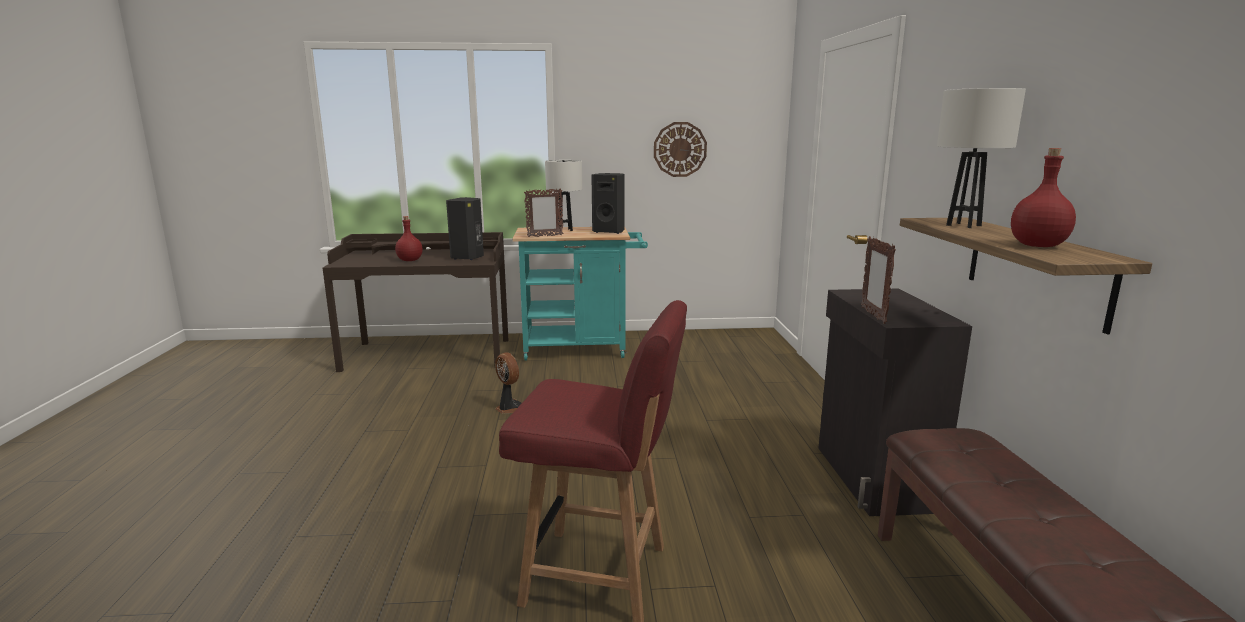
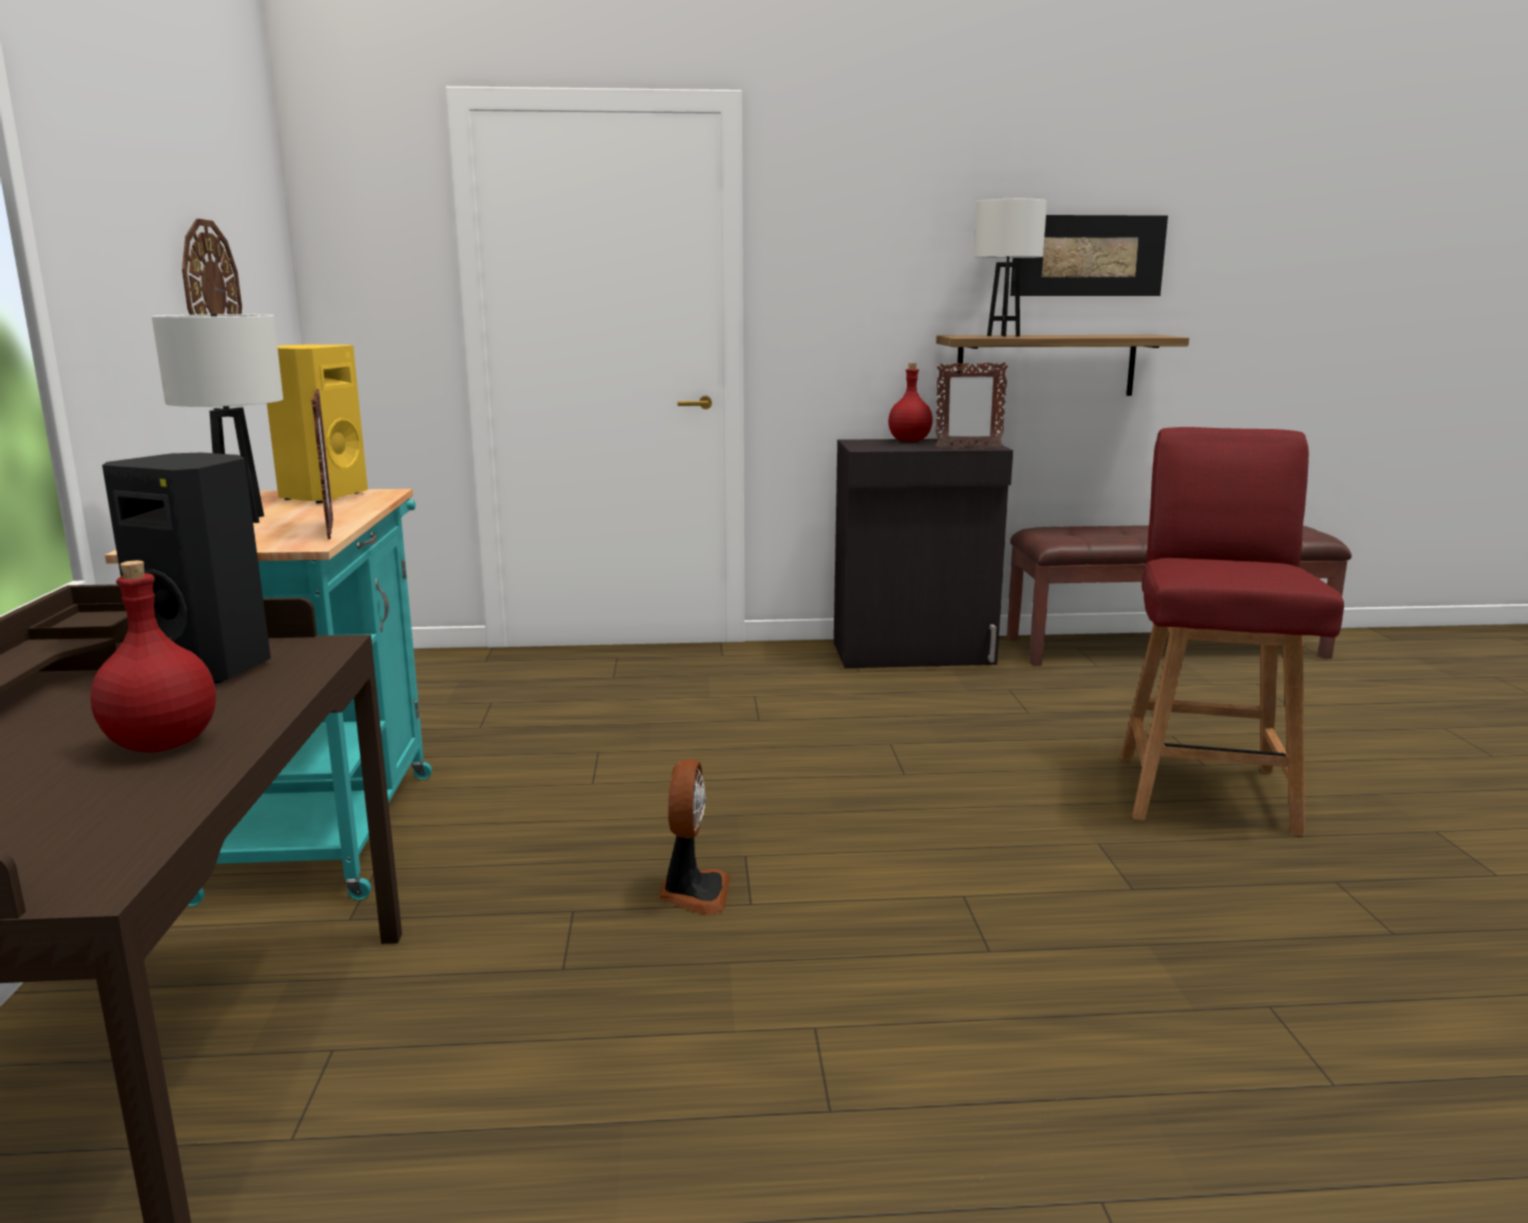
camera: 90 degrees left, 0 degrees up
fan [495,352,522,414] -> fan turned 135 degrees clockwise [658,759,730,915]
black speaker [591,173,625,234] -> yellow speaker [267,345,368,503]
red bottle [1011,148,1076,247] -> red bottle moved to [888,363,933,442]
none -> picture [1010,215,1168,296]

